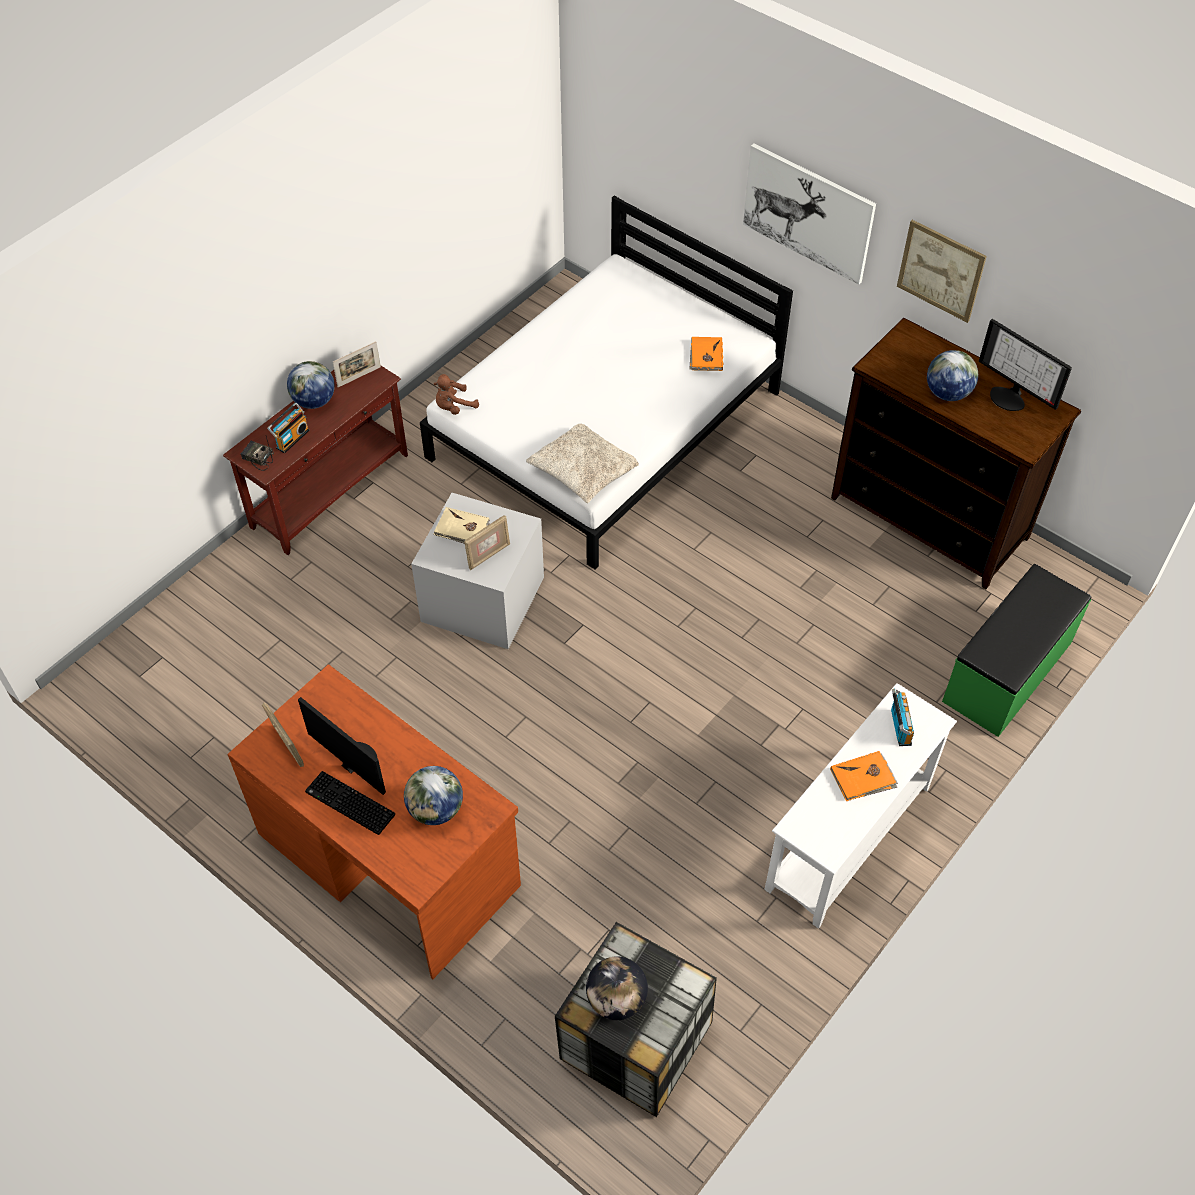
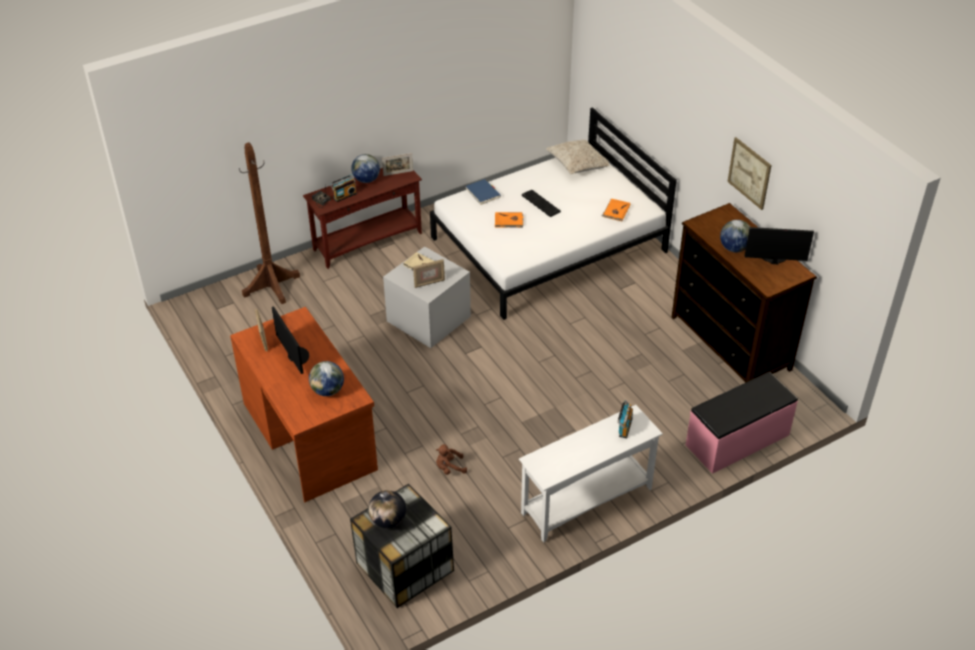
camera: 20 degrees right, 10 degrees down
keyboard [305,771,395,835] -> keyboard moved to [522,190,561,217]
brown plush toy [434,374,479,415] -> brown plush toy moved to [436,444,467,475]
beige pillow [526,423,639,503] -> beige pillow moved to [546,140,609,175]
picture [743,144,876,285] -> none
orange book [830,751,898,801] -> orange book moved to [495,212,524,228]
green bench [942,564,1092,737] -> pink bench [686,372,798,474]
monitor [979,319,1072,411] -> monitor turned 120 degrees clockwise [745,227,814,264]
none -> brown clothes rack [239,142,300,304]
none -> blue book [466,179,501,205]

